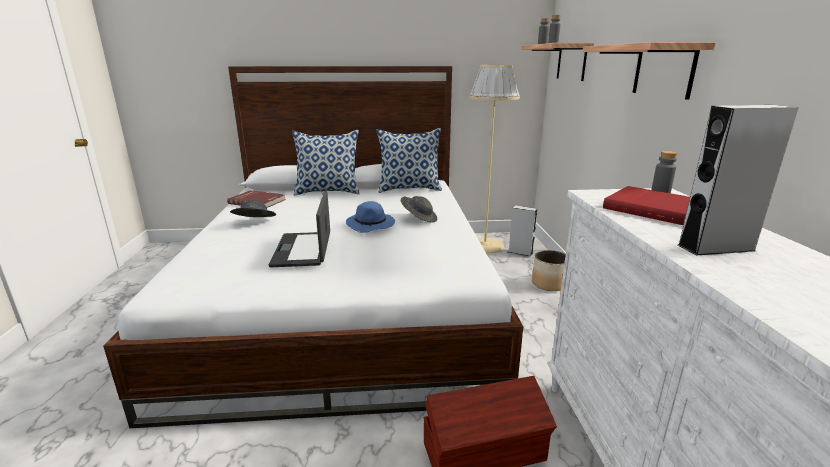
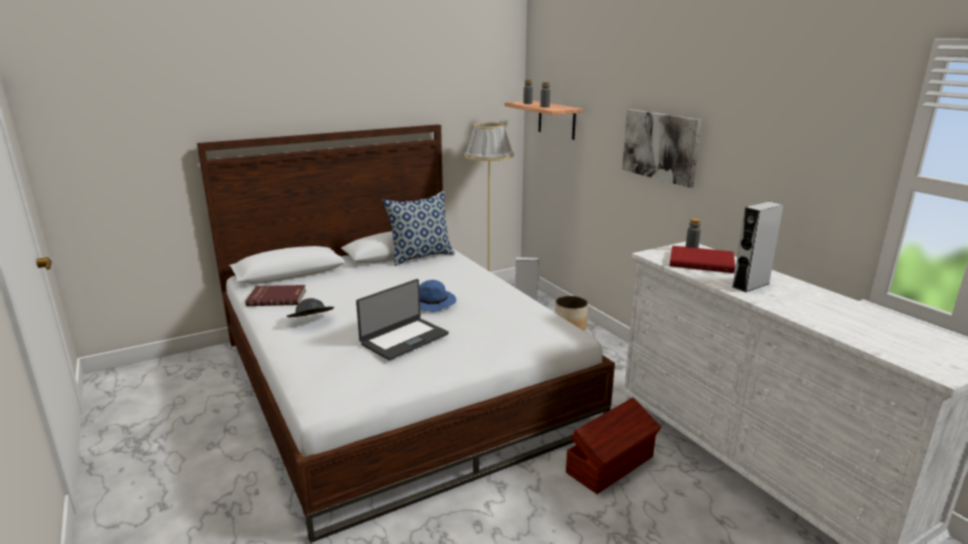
camera: 25 degrees left, 0 degrees up
laptop [269,191,330,267] -> laptop turned 105 degrees counterclockwise [356,279,449,360]
pillow [292,130,360,196] -> none
grey hat [401,196,437,223] -> none
shelf [583,42,716,100] -> picture [622,109,702,188]

